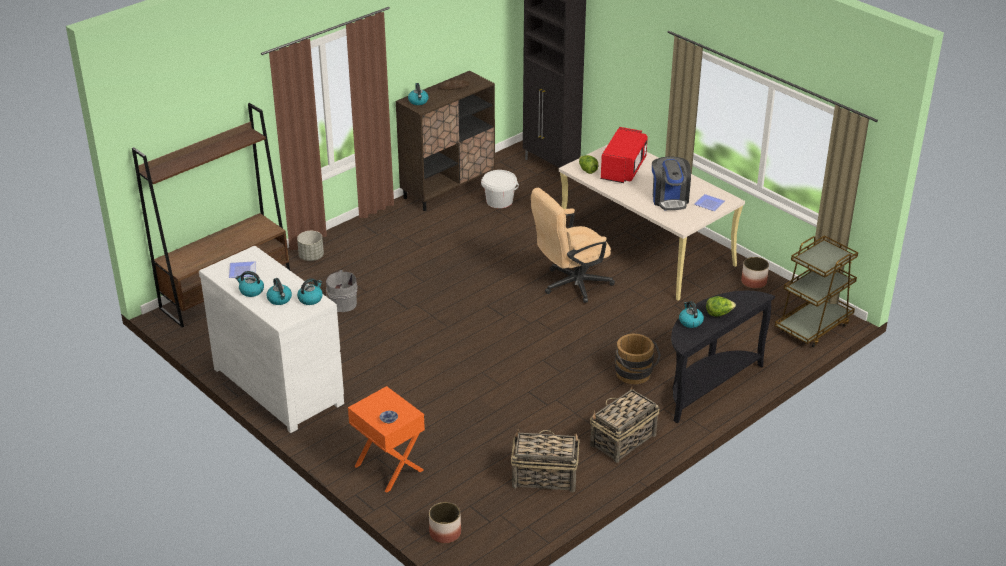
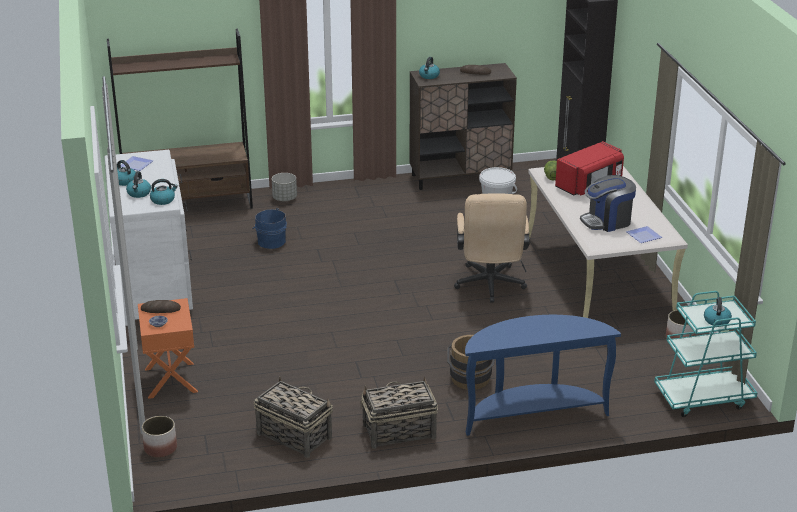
camera: 30 degrees right, 5 degrees down
grey bucket [326,270,358,312] -> blue bucket [252,208,287,249]
beige office chair [531,188,615,303] -> beige office chair turned 90 degrees counterclockwise [454,193,530,303]
coffee machine [652,157,691,210] -> coffee machine turned 45 degrees clockwise [580,175,636,232]
black console table [671,291,775,424] -> blue console table [465,315,621,436]
kettle [679,301,704,328] -> kettle moved to [704,297,732,326]
lettuce [706,296,736,317] -> none
brown cart [775,235,858,348] -> turquoise cart [654,291,757,417]
none -> bread [141,300,181,313]

